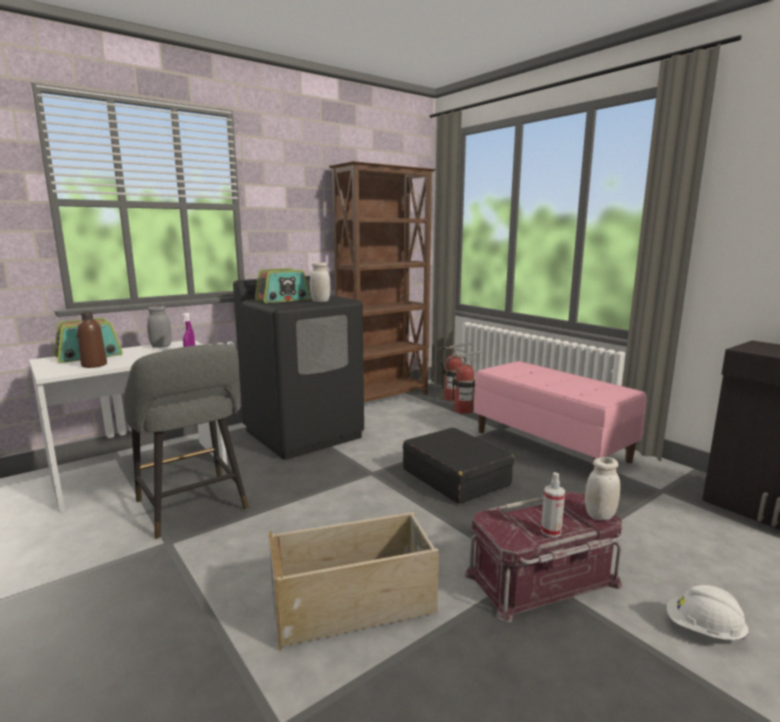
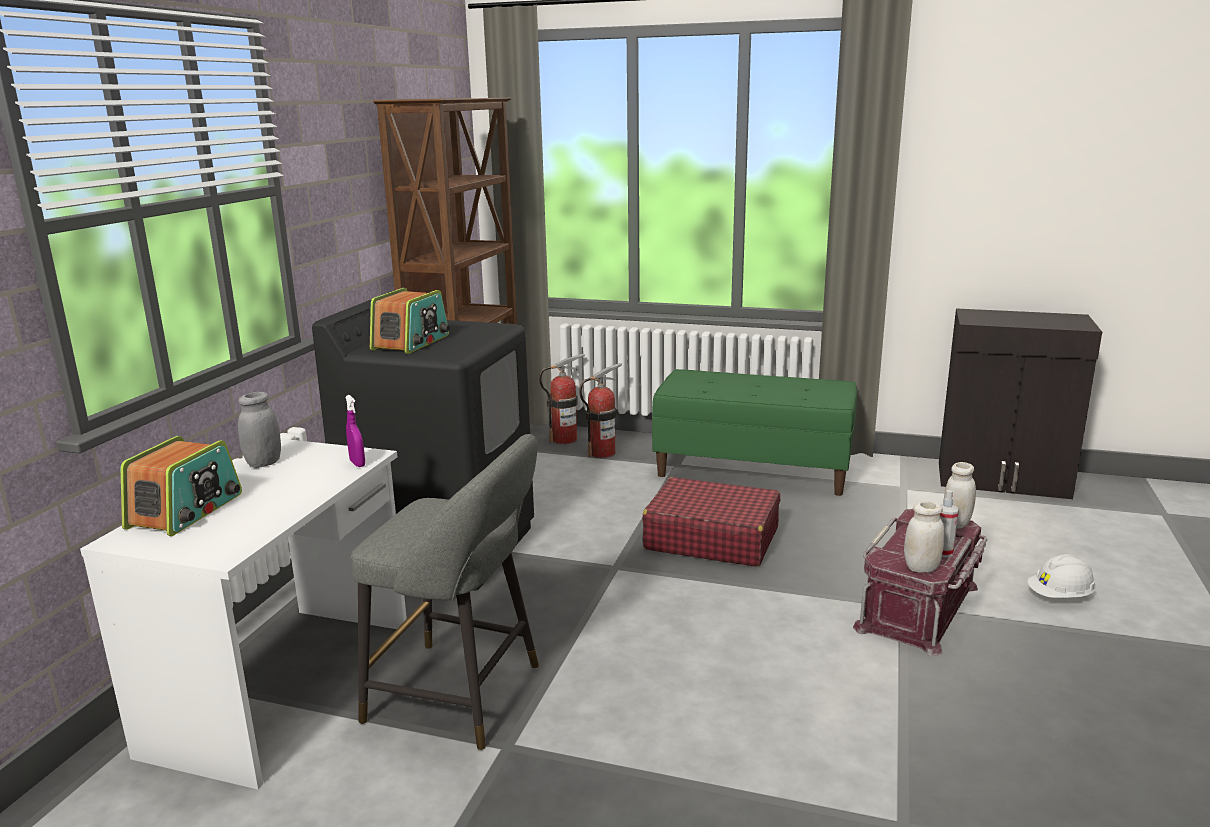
camera: 35 degrees left, 5 degrees up
brown bottle [77,312,107,368] -> none
beige storage box [269,512,439,651] -> none
white jar [310,262,331,302] -> white jar moved to [904,502,945,573]
black suitcase [403,427,514,504] -> red suitcase [642,477,780,567]
pink bench [474,361,646,470] -> green bench [652,369,857,496]

